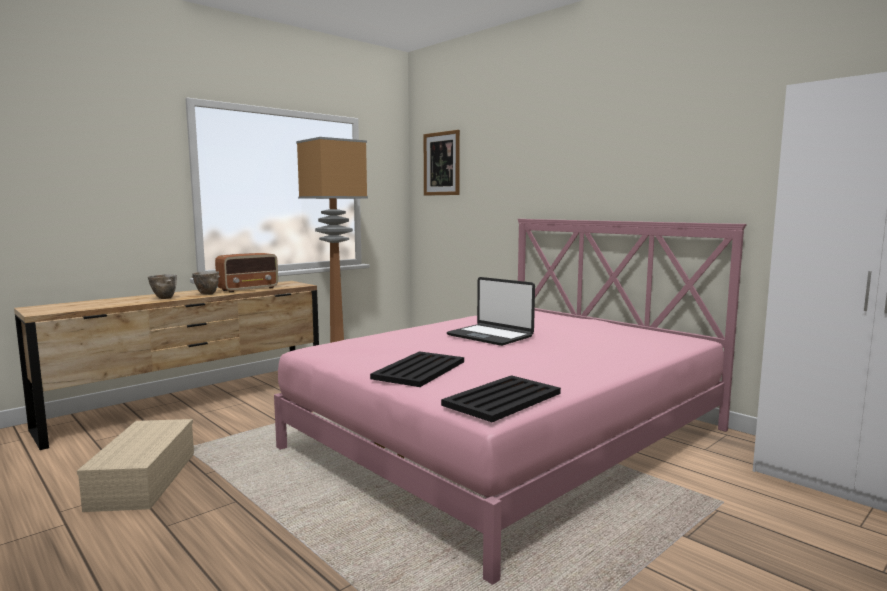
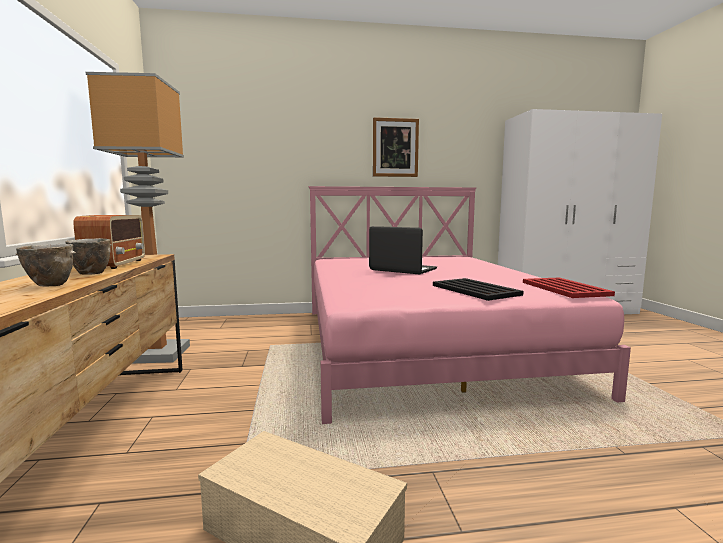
camera: 55 degrees left, 0 degrees up
picture [424,130,460,196] -> picture moved to [373,117,419,177]
black tray [441,375,561,422] -> red tray [523,278,615,298]
laptop [447,277,535,346] -> laptop turned 135 degrees counterclockwise [369,226,437,275]

